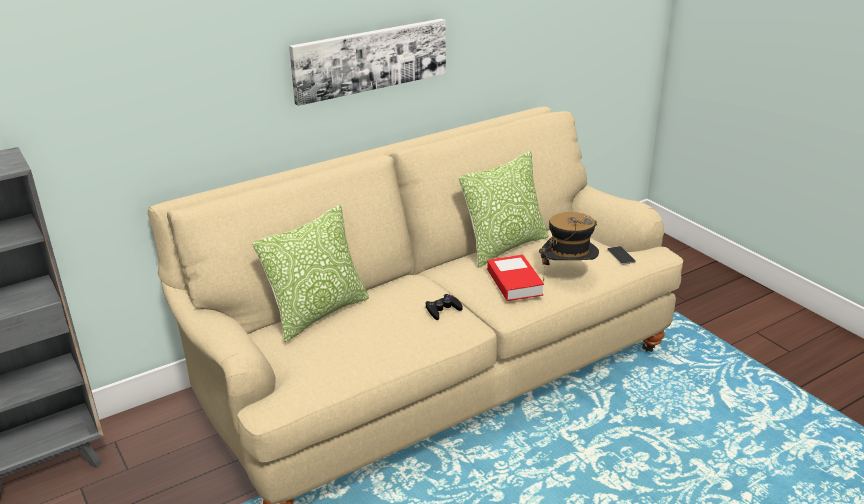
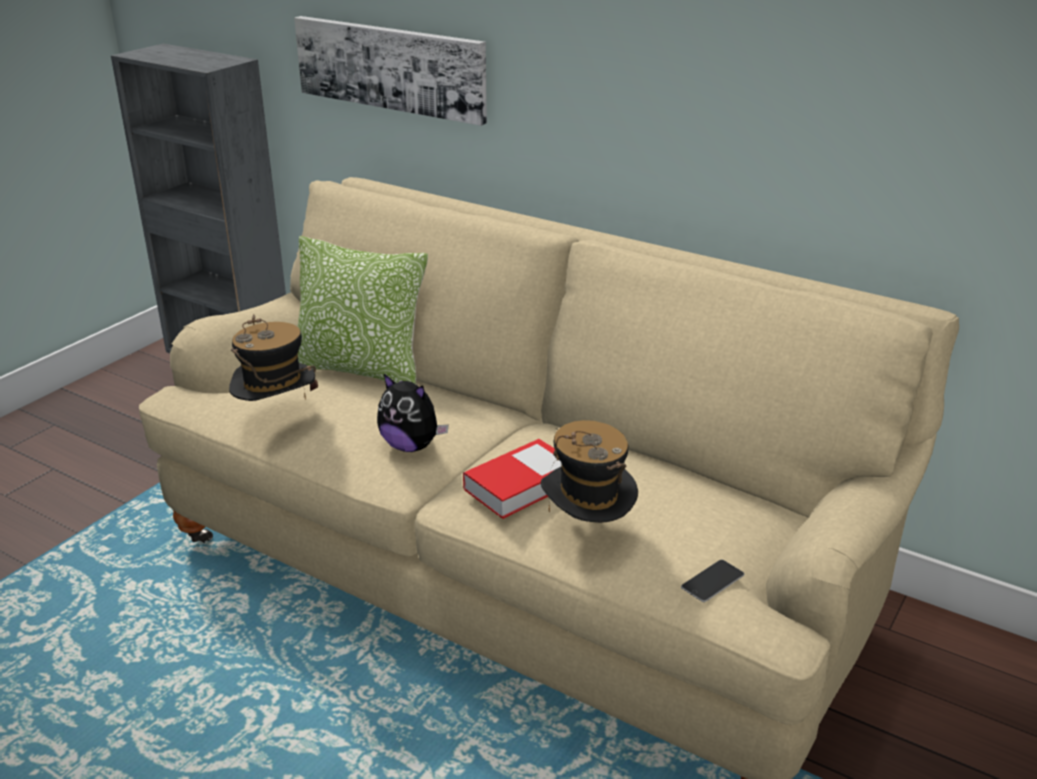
camera: 65 degrees right, 0 degrees up
picture [289,19,446,106] -> picture moved to [294,16,487,126]
black game controller [425,294,463,320] -> plush toy [377,374,449,452]
pillow [458,151,549,268] -> none
none -> hat [229,314,318,401]

